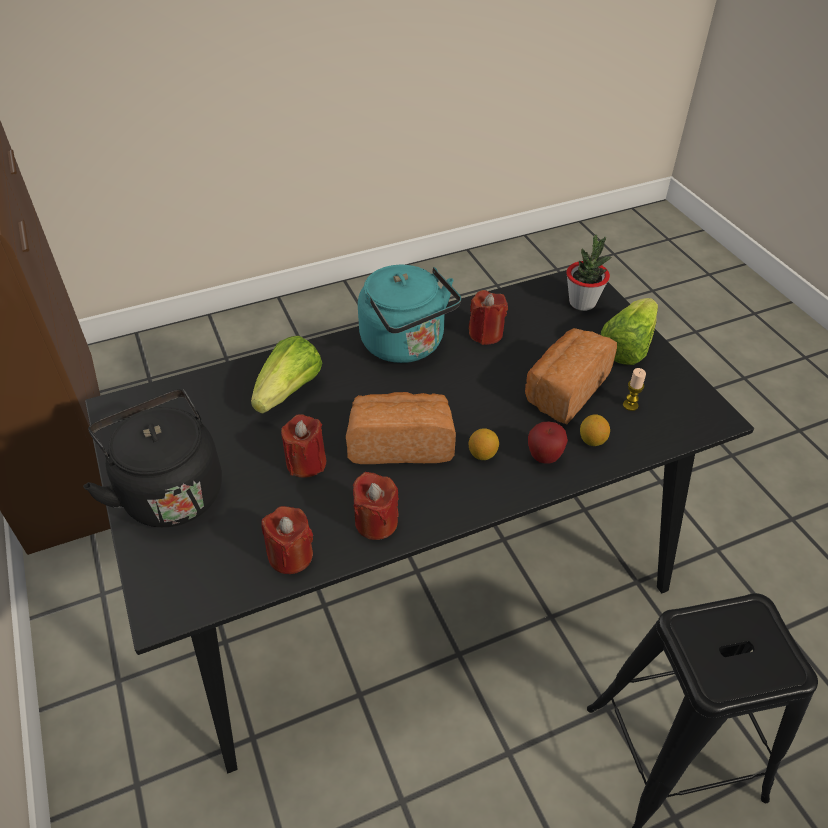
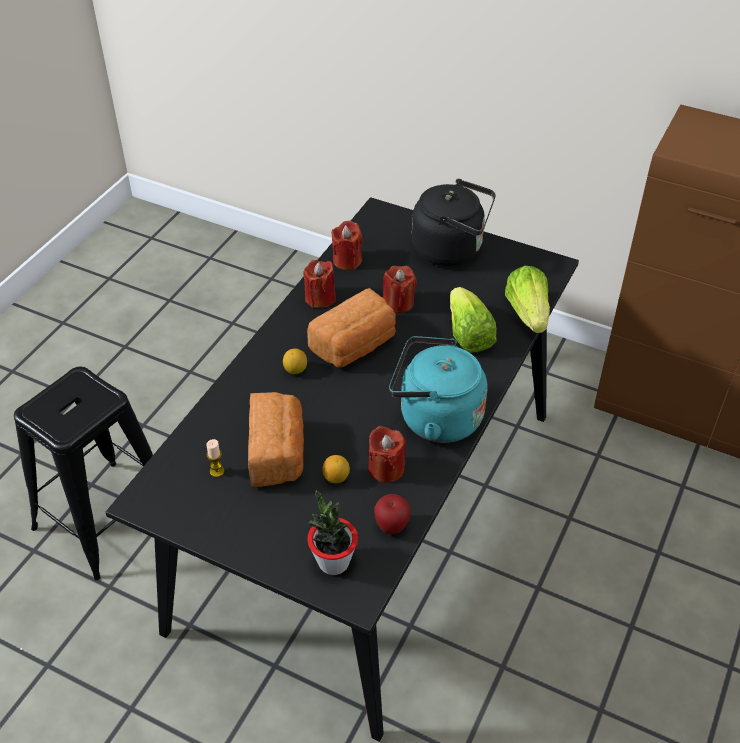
camera: 140 degrees right, 0 degrees up
apple [528,421,568,464] -> apple moved to [374,494,411,534]
lemon [580,414,610,446] -> lemon moved to [323,455,350,483]
lettuce [601,298,658,365] -> lettuce moved to [505,266,550,333]

